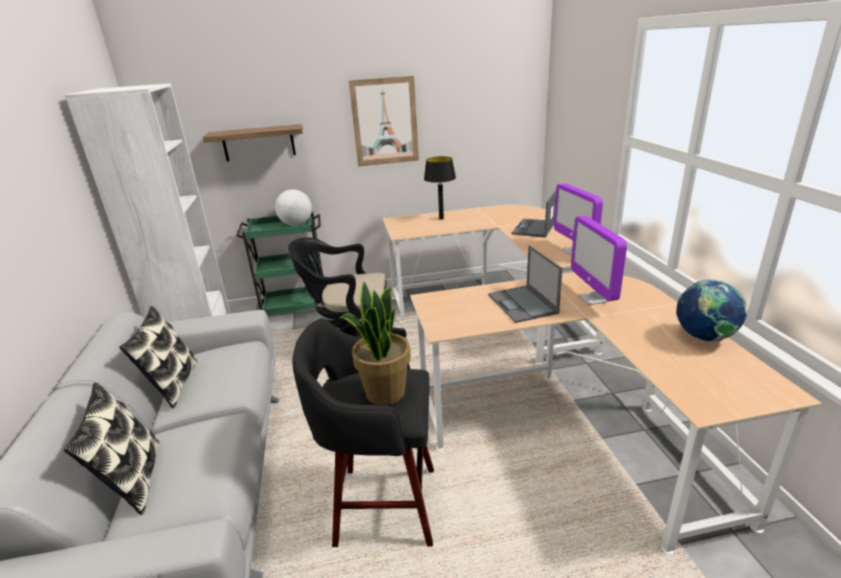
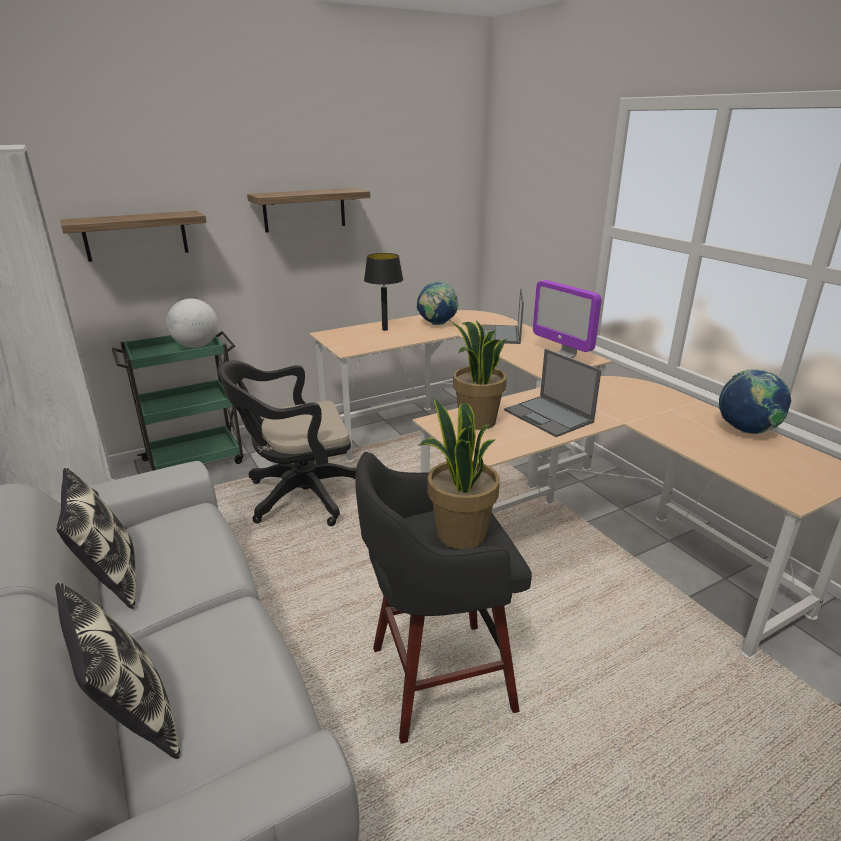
camera: 20 degrees left, 0 degrees up
picture [349,76,419,166] -> shelf [247,188,370,232]
monitor [571,216,627,305] -> none
none -> globe [417,282,459,325]
none -> potted plant [449,320,507,430]

